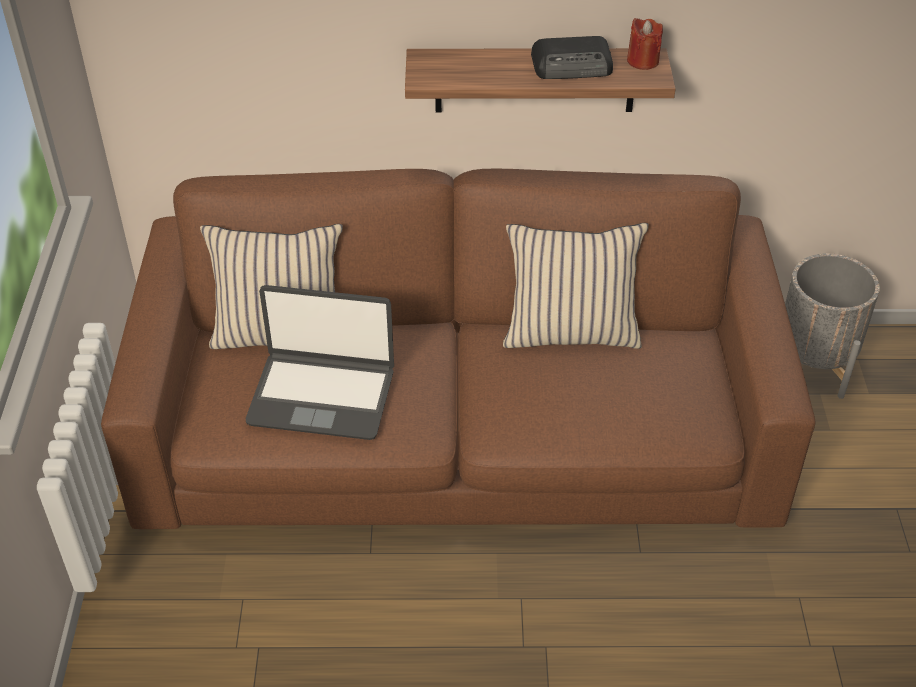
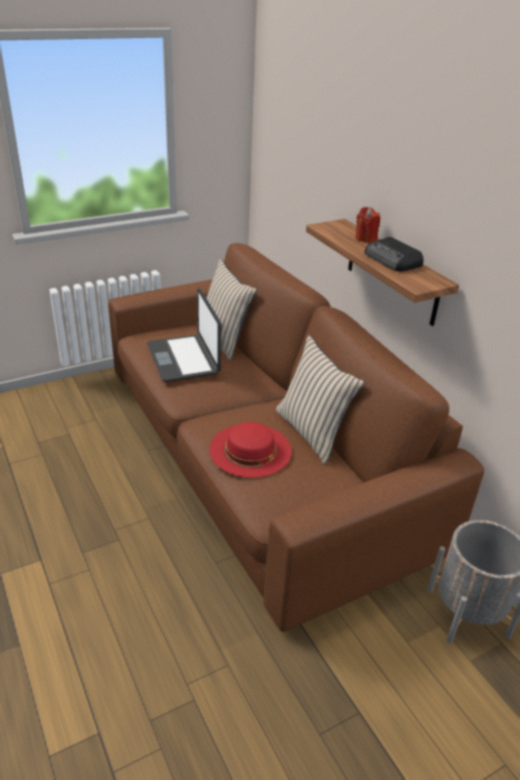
camera: 60 degrees right, 10 degrees down
red candle [627,18,663,70] -> red candle moved to [355,207,380,243]
none -> red hat [209,422,292,478]

